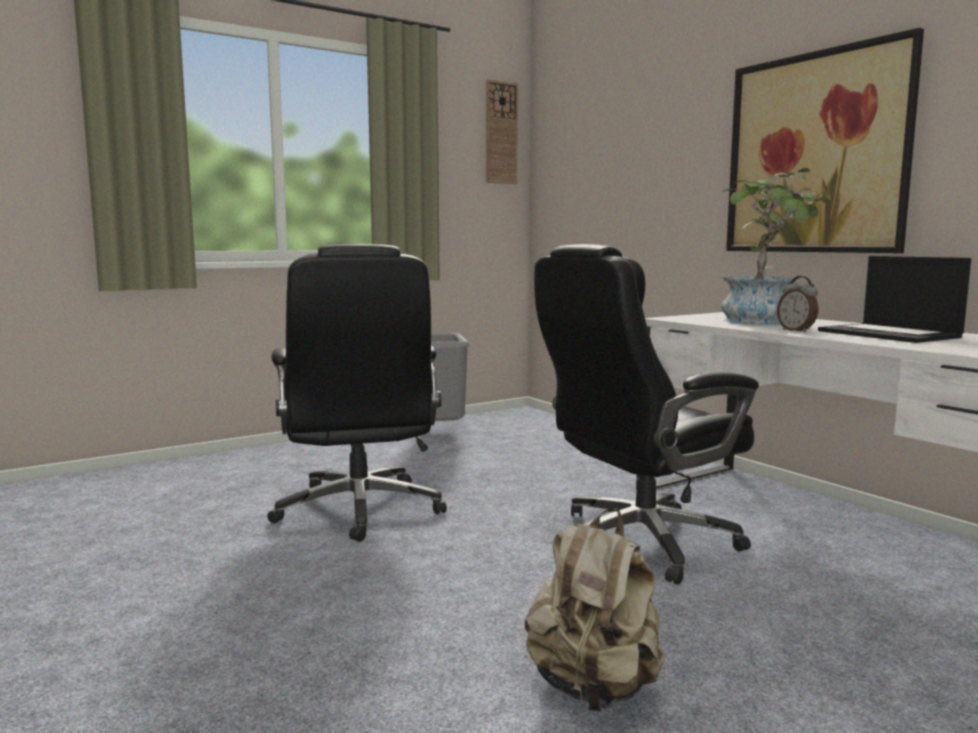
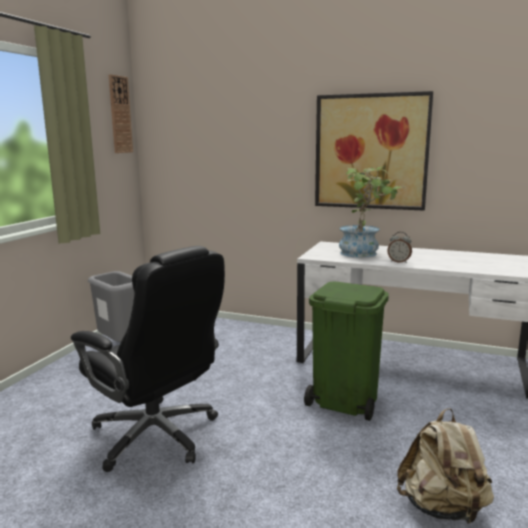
camera: 35 degrees left, 5 degrees up
black office chair [534,244,759,585] -> green trash can [304,282,389,421]
laptop [818,256,971,343] -> none

